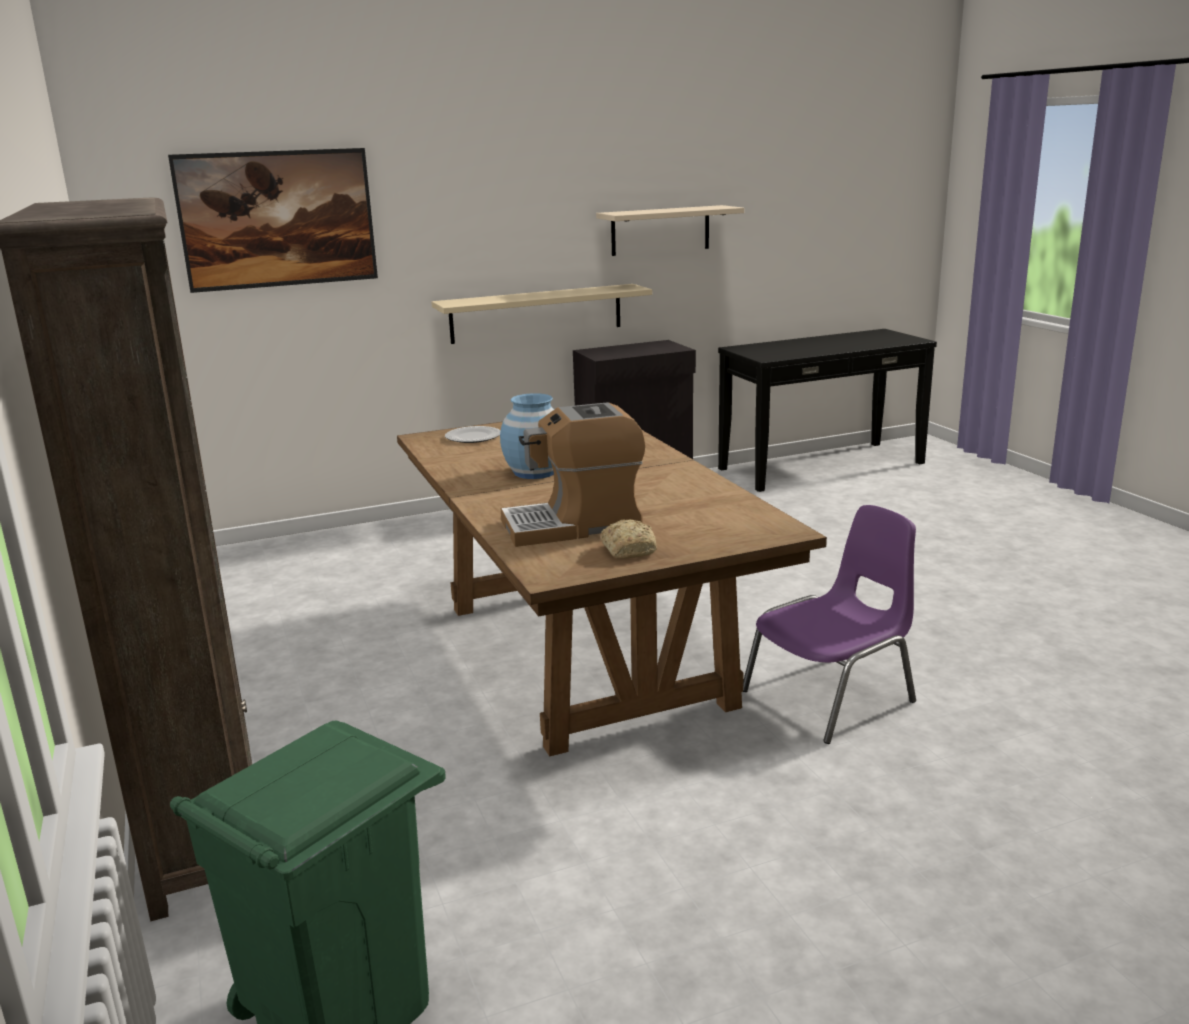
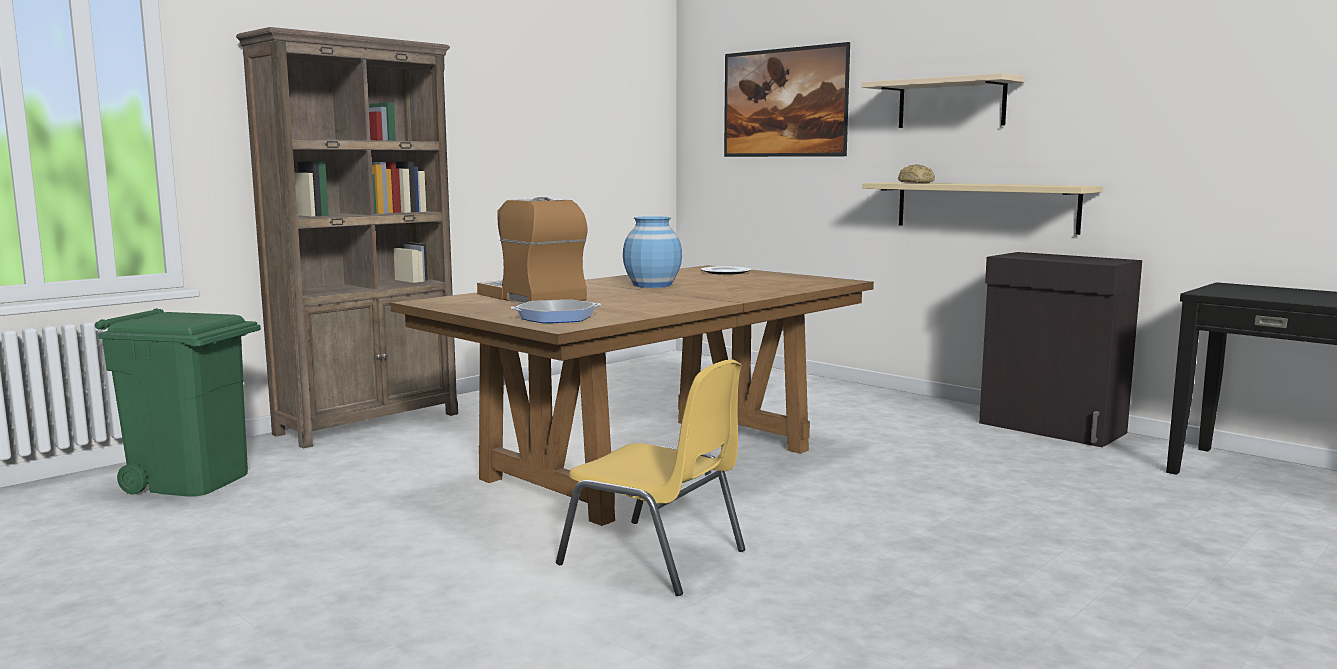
camera: 65 degrees right, 10 degrees down
beige shelf [596,205,744,256] -> beige shelf moved to [862,73,1025,128]
bread [600,520,657,559] -> bread moved to [898,164,935,183]
purple chair [743,505,916,744] -> yellow chair [556,359,745,596]
none -> frying pan [511,299,601,323]

